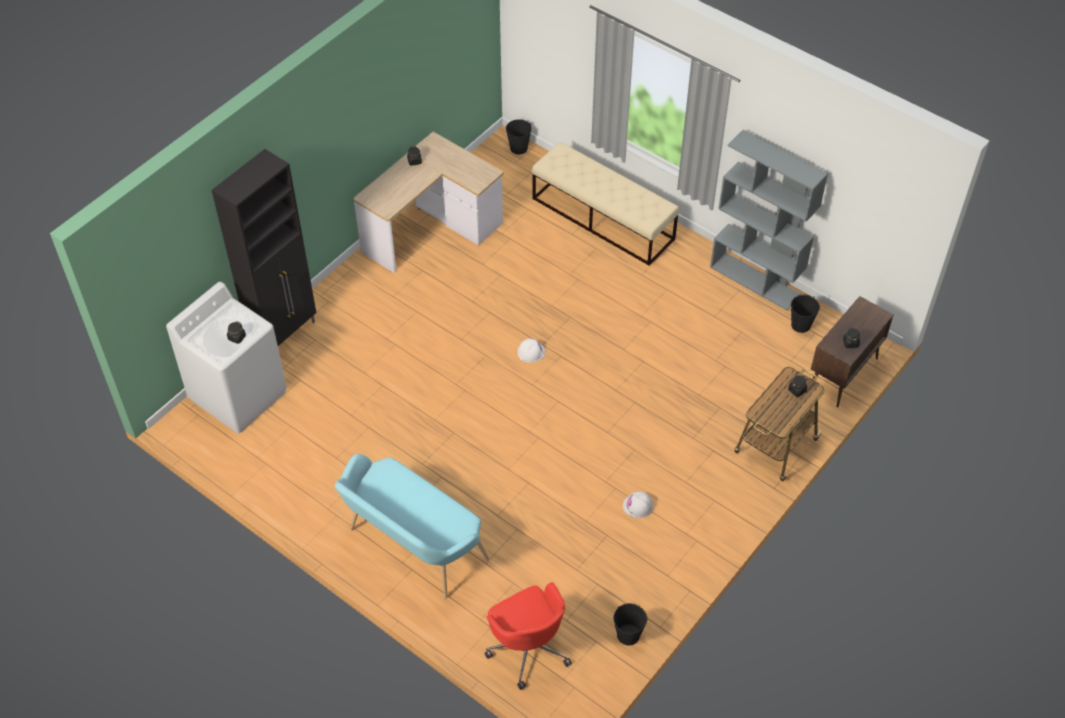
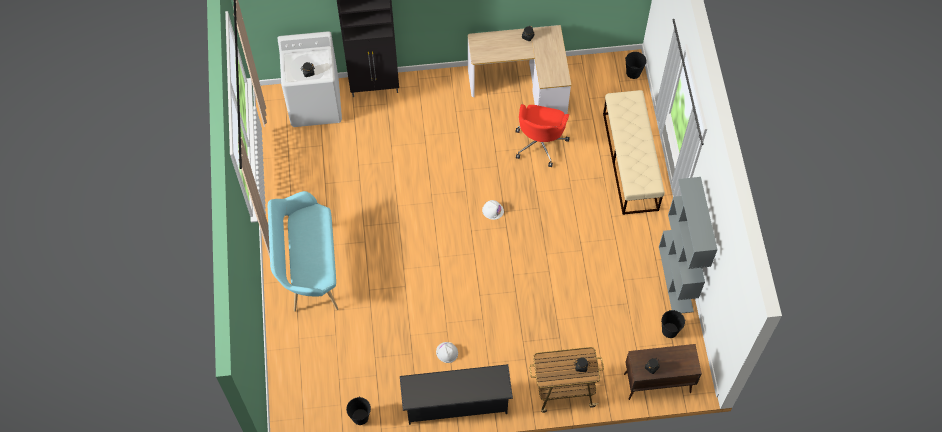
camera: 45 degrees right, 10 degrees up
red office chair [485,582,572,690] -> red office chair moved to [515,104,570,167]
none -> black shoe rack [400,364,513,425]

